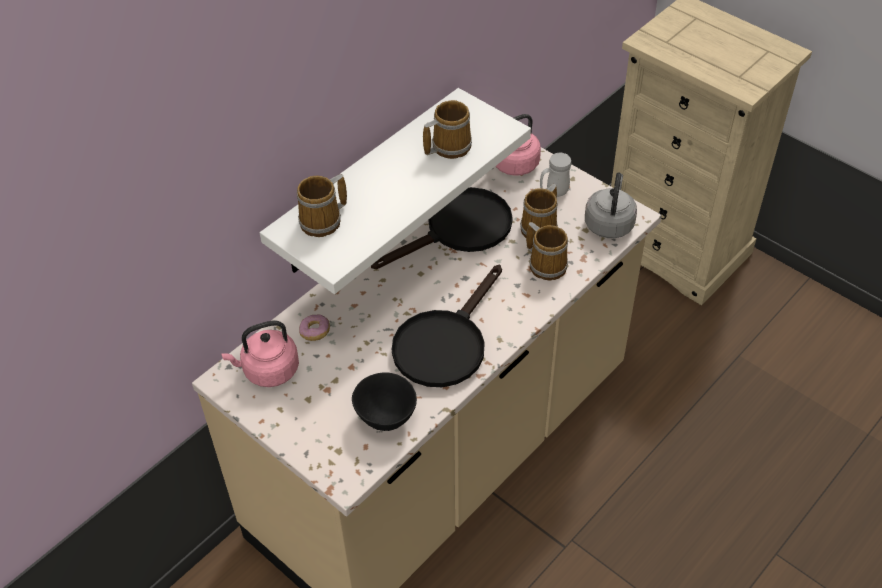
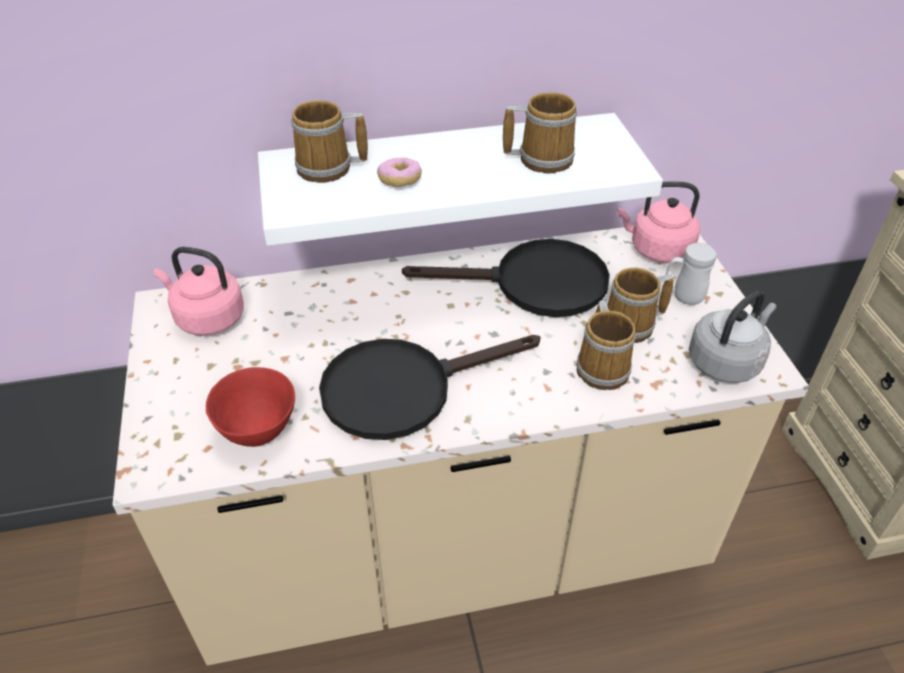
camera: 35 degrees right, 5 degrees down
donut [299,315,330,341] -> donut moved to [377,158,422,187]
black bowl [352,372,417,431] -> red bowl [206,367,295,447]

